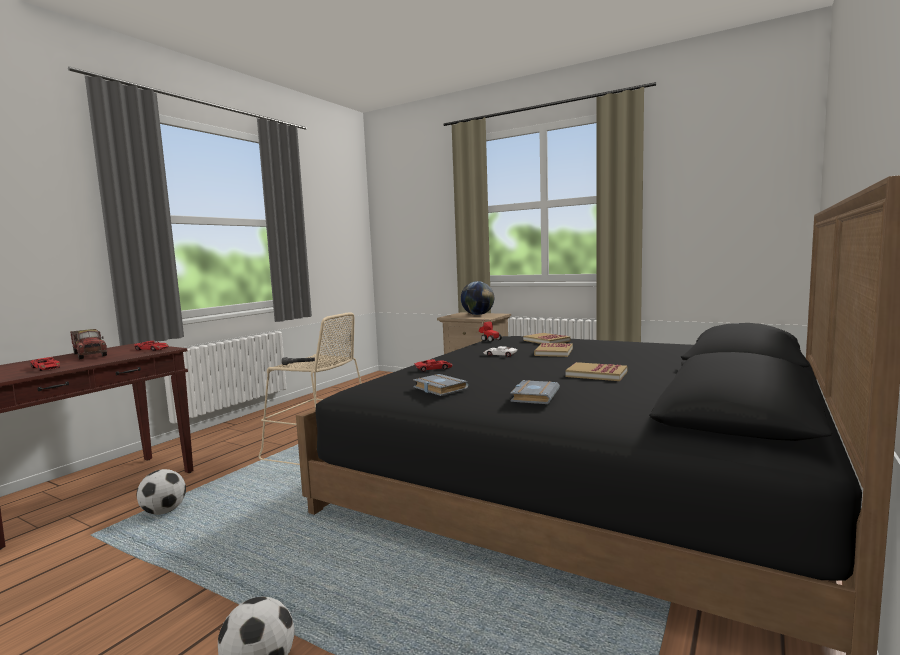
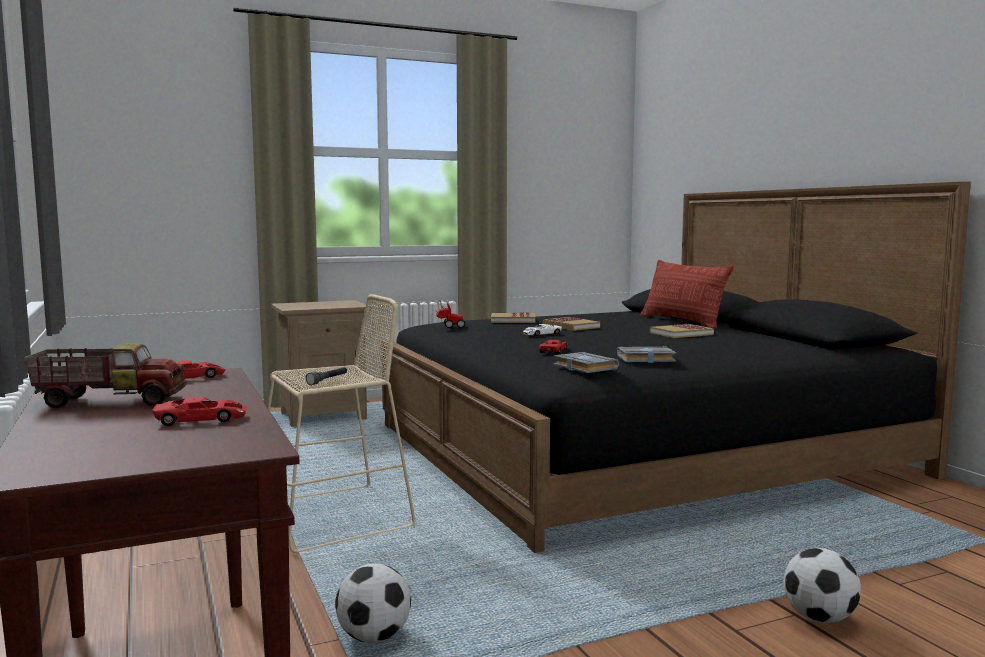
camera: 55 degrees left, 0 degrees up
globe [461,281,494,315] -> none
grey book [510,380,560,404] -> grey book moved to [554,352,619,373]
none -> pillow [641,260,734,329]

